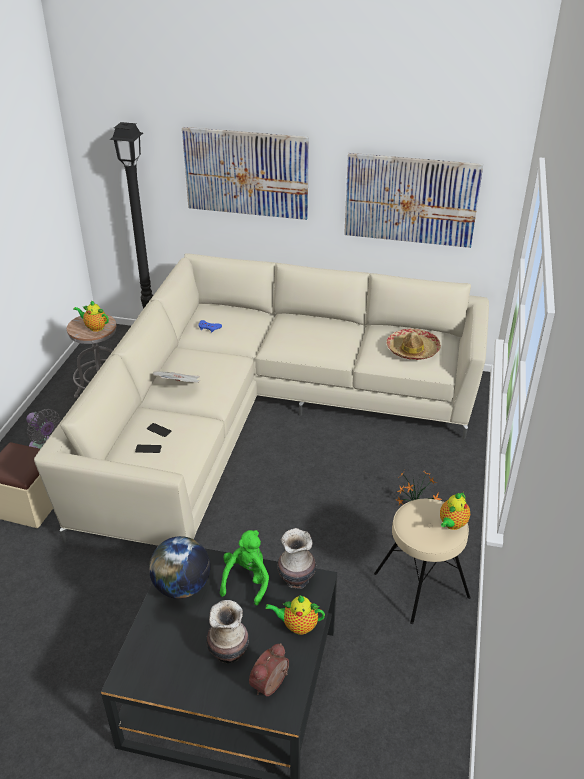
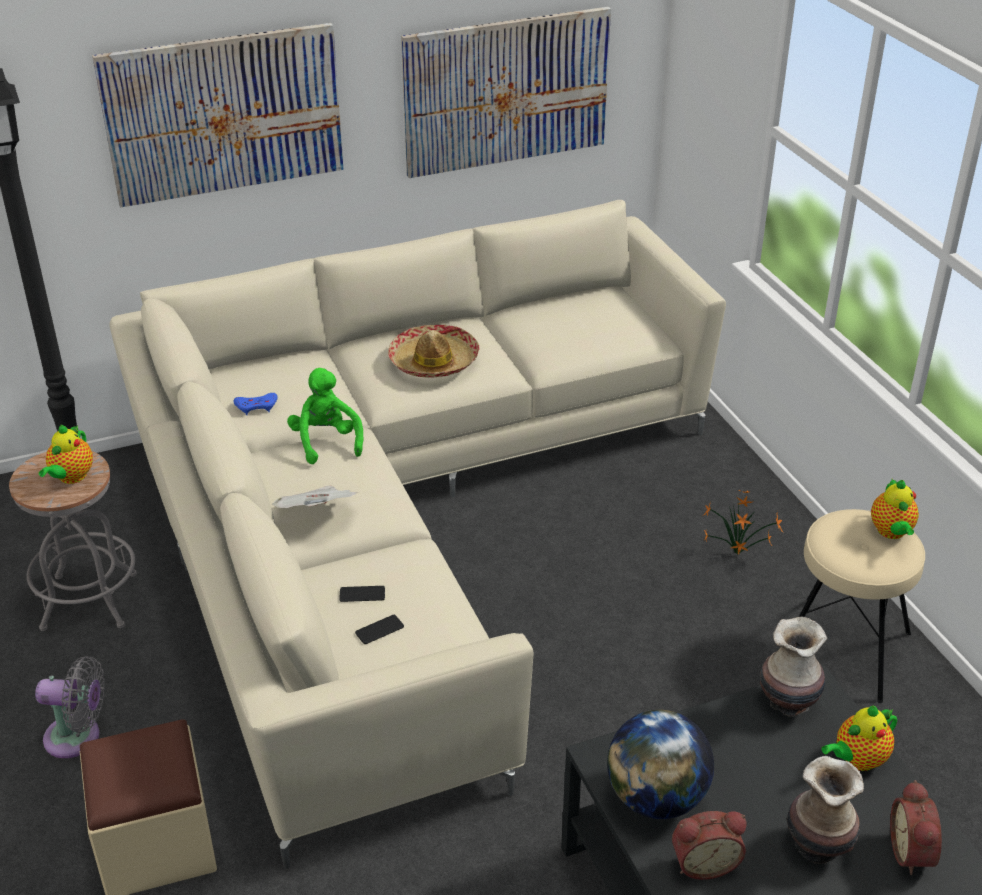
camera: 35 degrees left, 0 degrees up
teapot [73,300,109,332] -> teapot turned 60 degrees counterclockwise [39,425,93,484]
green plush toy [220,530,269,606] -> green plush toy moved to [287,368,363,464]
hat [387,328,441,360] -> hat moved to [388,325,480,377]
none -> alarm clock [672,811,746,880]

